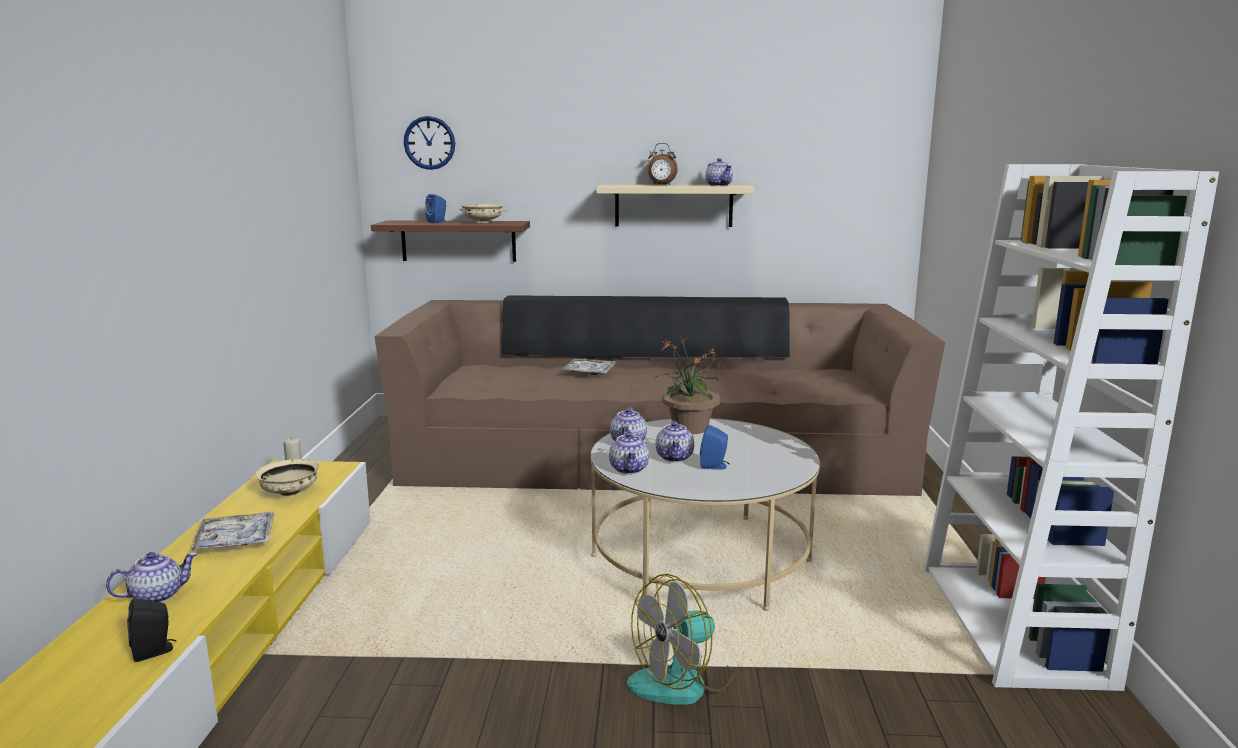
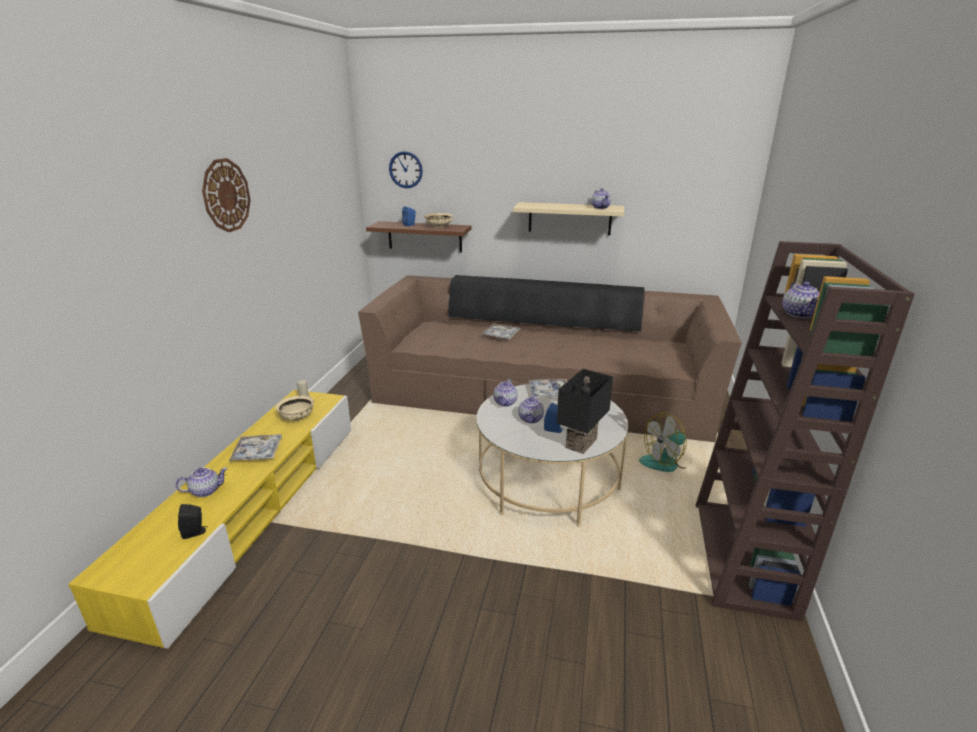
camera: 10 degrees right, 10 degrees up
teapot [609,431,649,474] -> teapot moved to [782,281,819,318]
fan [627,574,734,705] -> fan moved to [639,412,691,472]
alarm clock [648,143,678,185] -> none
potted plant [655,337,721,434] -> tray [528,379,567,398]
white bookcase [924,164,1219,691] -> brown bookcase [696,241,915,622]
none -> wall clock [202,158,251,232]
none -> black table lamp [557,369,613,454]

